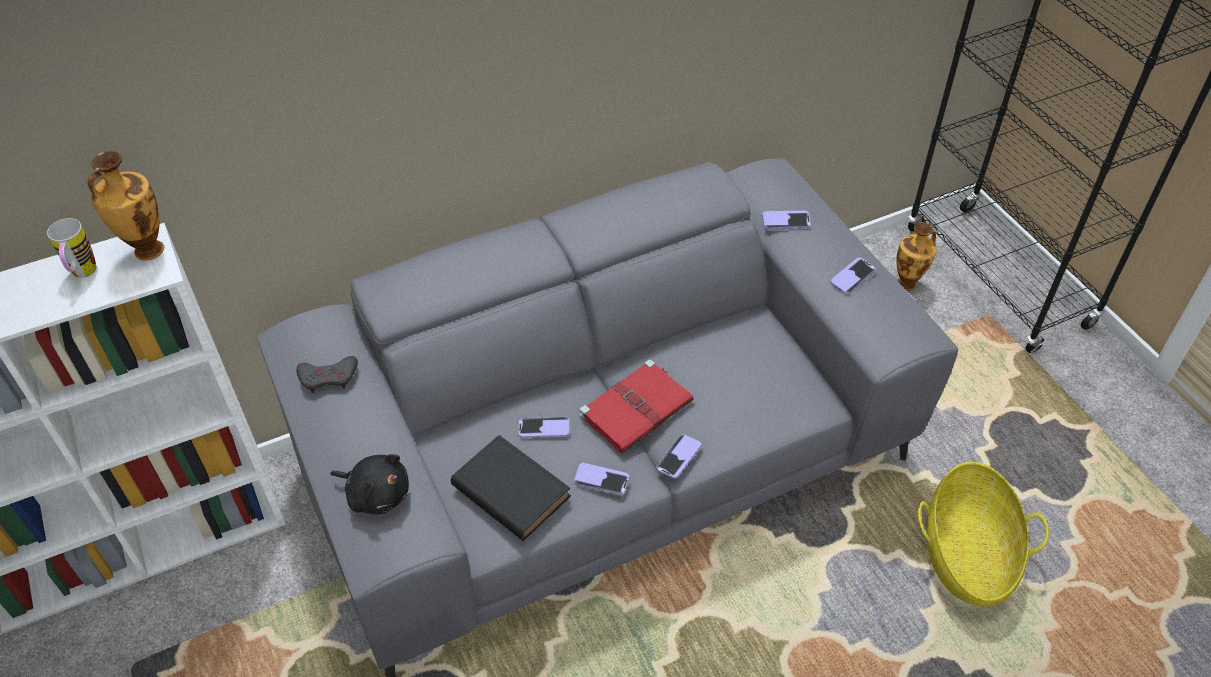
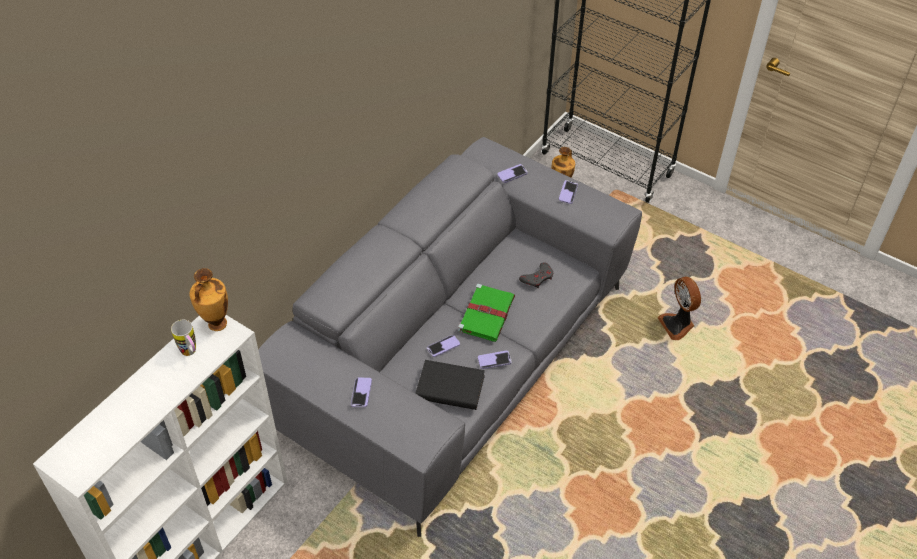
camera: 30 degrees left, 0 degrees up
grey game controller [296,356,358,393] -> grey game controller moved to [519,262,553,288]
black plush toy [331,454,409,514] -> none
red book [580,359,694,453] -> green book [458,284,515,342]
phone [656,434,701,479] -> phone moved to [351,378,372,407]
basket [918,462,1049,607] -> fan [658,276,701,340]

